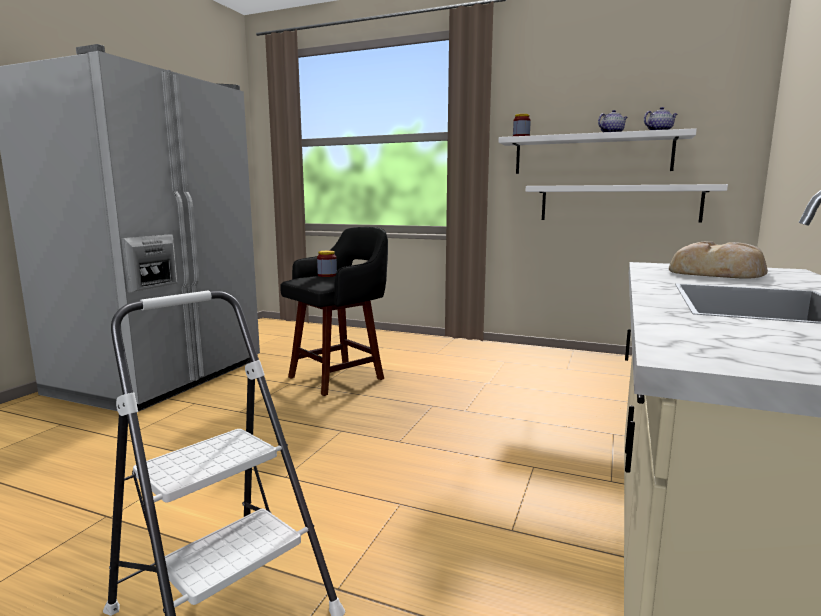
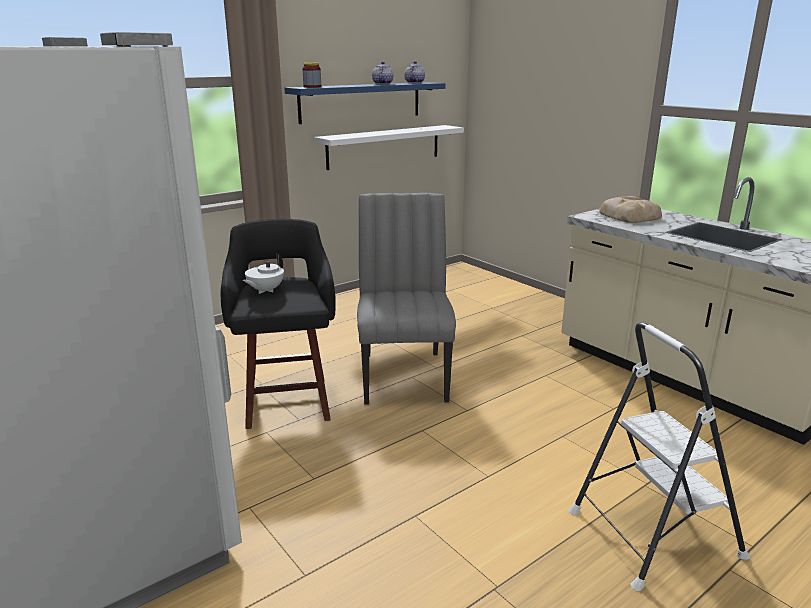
camera: 60 degrees left, 10 degrees up
jar [317,251,337,277] -> white teapot [243,253,284,294]
white shelf [498,128,697,174] -> blue shelf [285,82,446,124]
none -> grey chair [357,193,456,405]

